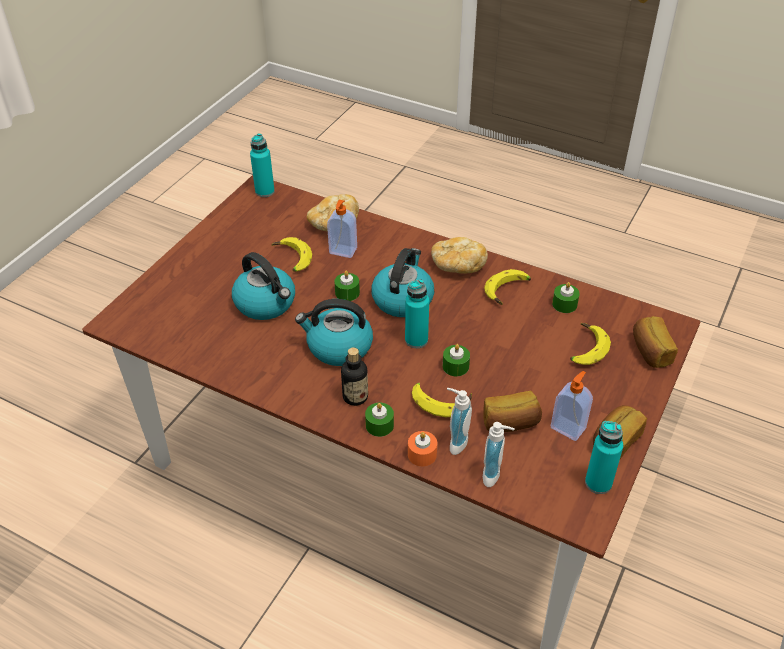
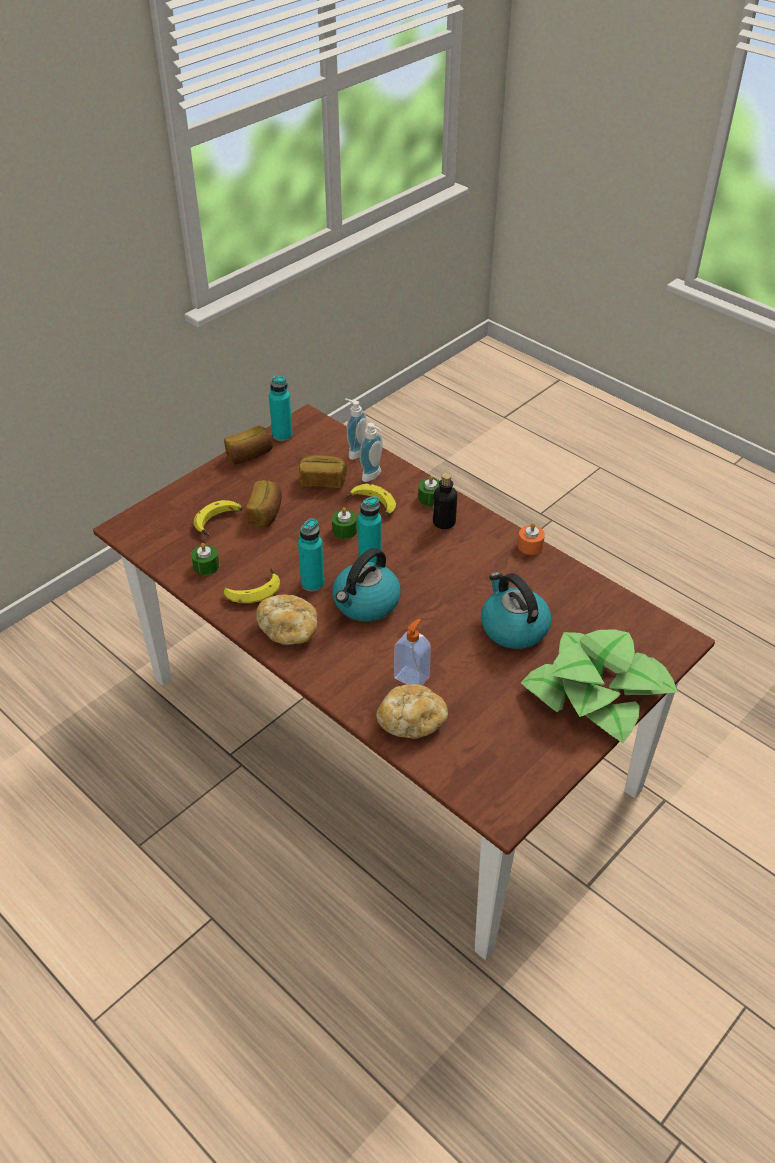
camera: 165 degrees left, 0 degrees up
turquoise bottle [250,133,275,197] -> turquoise bottle moved to [298,518,325,592]
banana [271,237,312,272] -> none
kettle [295,299,373,366] -> none
green candle [334,271,360,301] -> none
orange candle [408,431,437,466] -> orange candle moved to [518,523,545,555]
soap dispenser [551,371,593,441] -> none
bread [633,316,678,368] -> bread moved to [246,480,282,527]
none -> potted plant [521,629,678,743]

